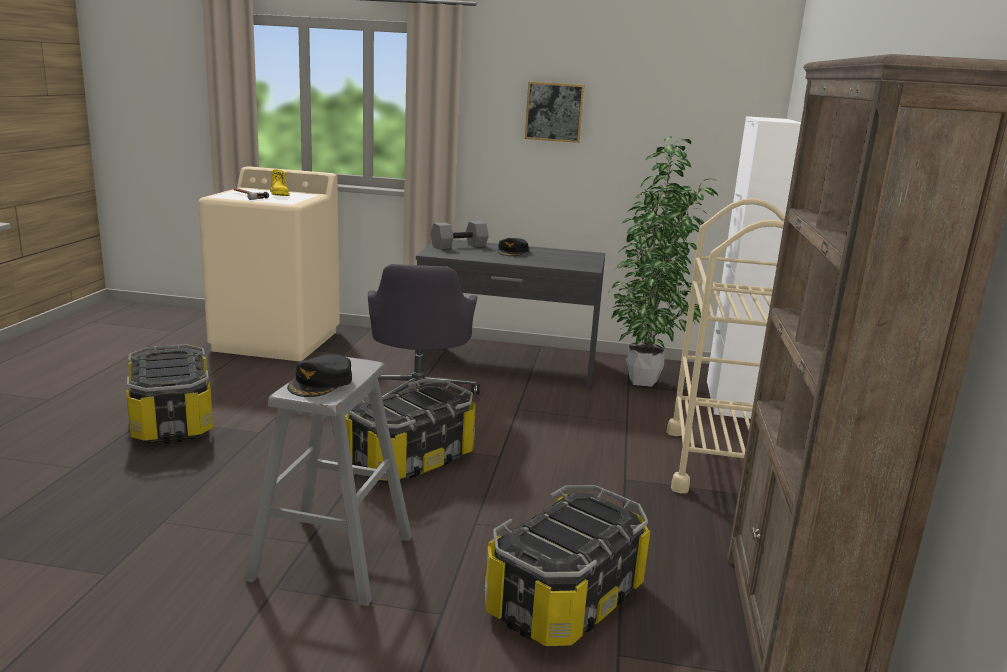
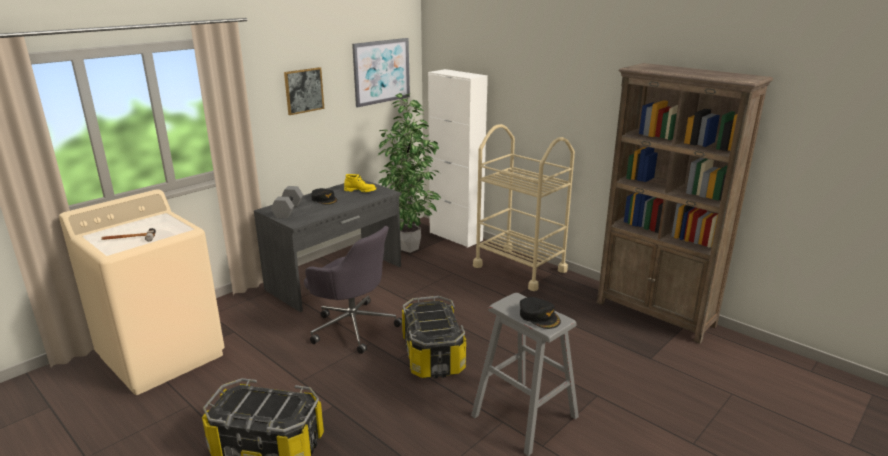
camera: 55 degrees left, 5 degrees up
yellow boot [270,169,290,196] -> yellow boot moved to [344,174,376,192]
storage box [485,485,651,646] -> none
none -> picture [352,38,410,107]

